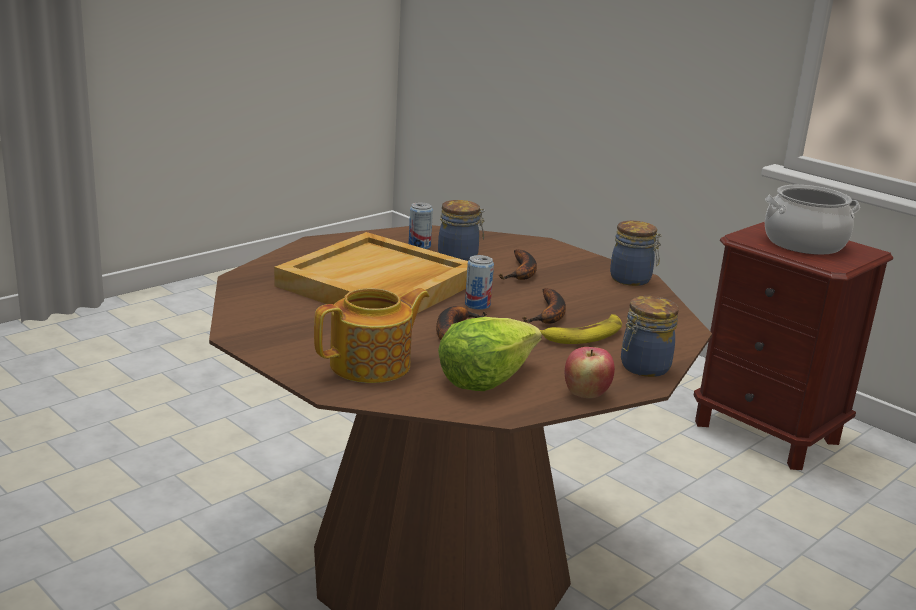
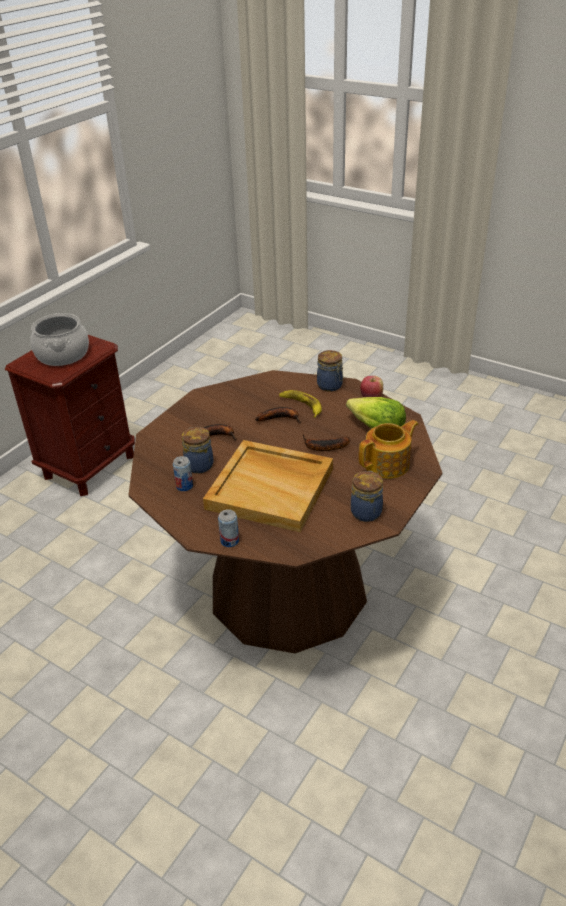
camera: 100 degrees left, 15 degrees up
teapot [314,288,429,383] -> teapot turned 105 degrees clockwise [359,420,418,479]
can [465,255,494,310] -> can moved to [218,509,239,547]
jar [610,221,662,286] -> jar moved to [351,471,383,522]

